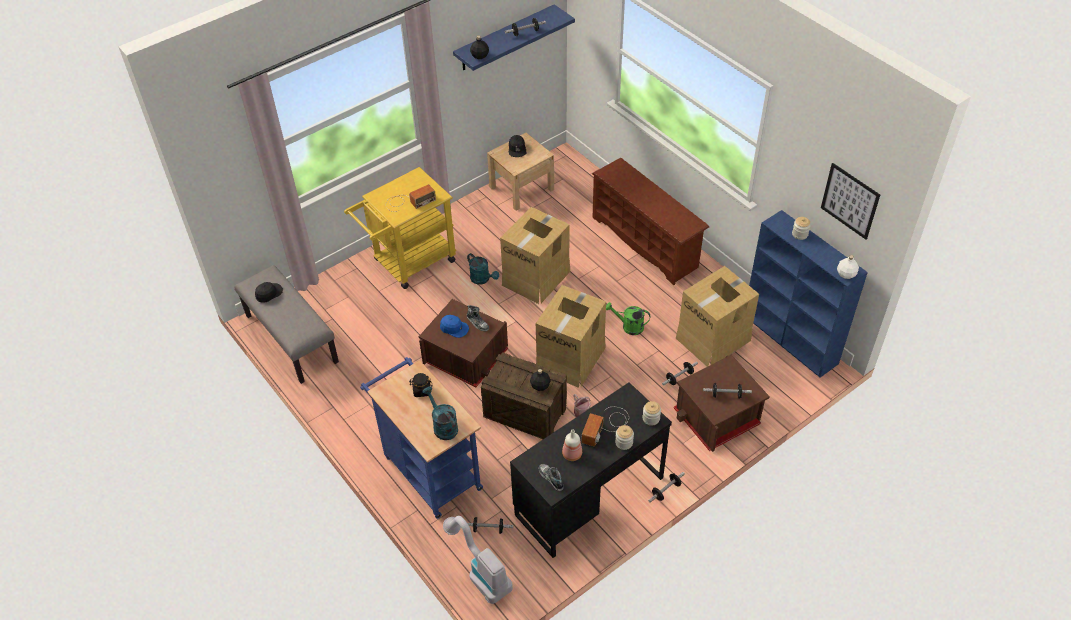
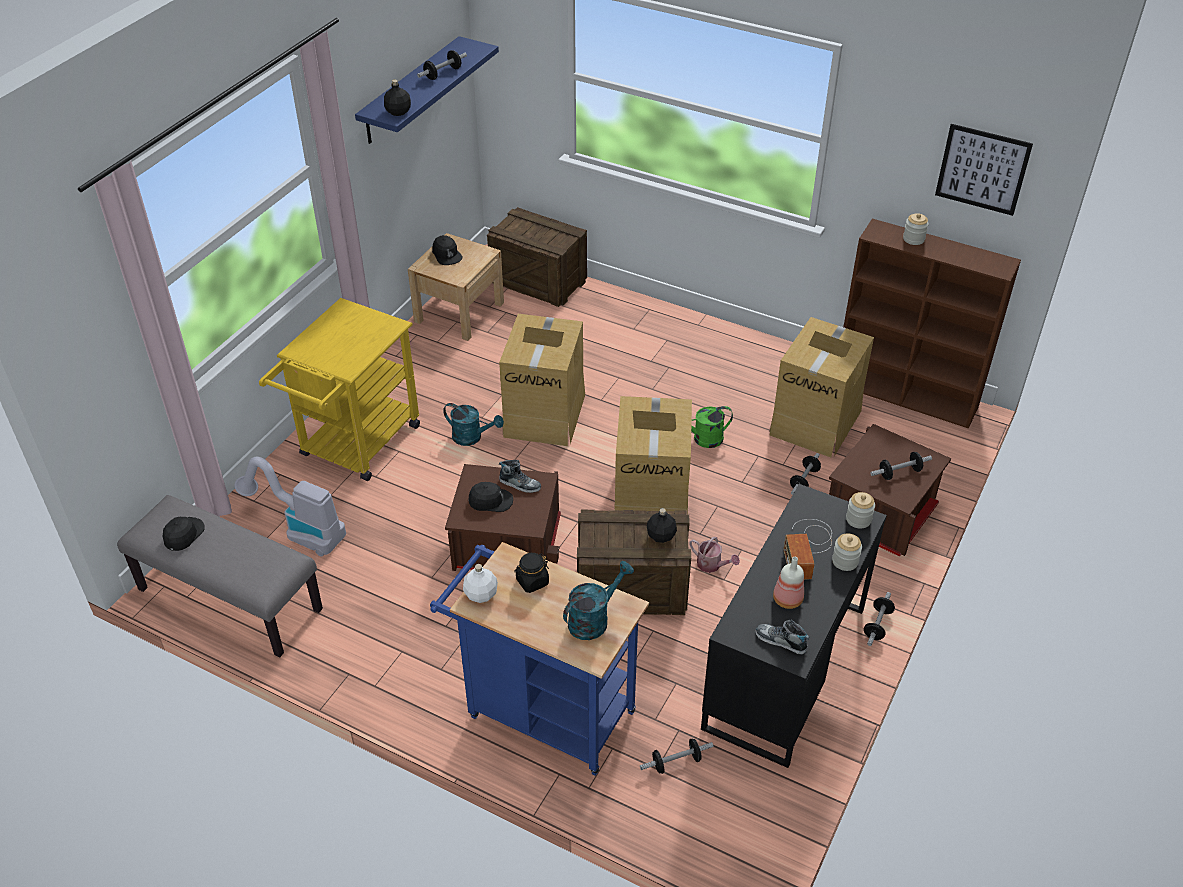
camera: 25 degrees left, 5 degrees down
radio [386,184,436,212] -> none
turquoise watering can [423,386,458,440] -> turquoise watering can turned 105 degrees clockwise [563,561,634,640]
blue cap [440,315,469,338] -> black cap [468,482,513,512]
vacuum cleaner [443,516,513,604] -> vacuum cleaner moved to [234,457,346,557]
brown shoe rack [592,158,709,285] -> none
blue bookcase [749,210,868,378] -> brown bookcase [843,219,1021,429]
white bottle [837,255,859,279] -> white bottle moved to [463,564,498,603]
none -> crate [487,207,587,307]

